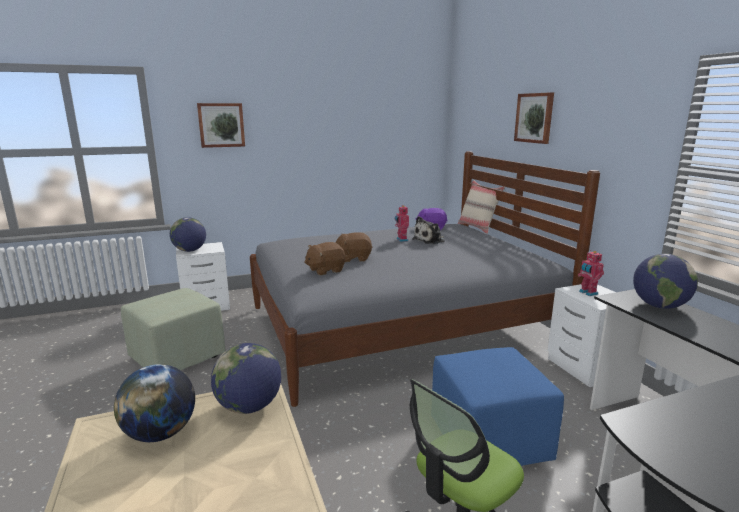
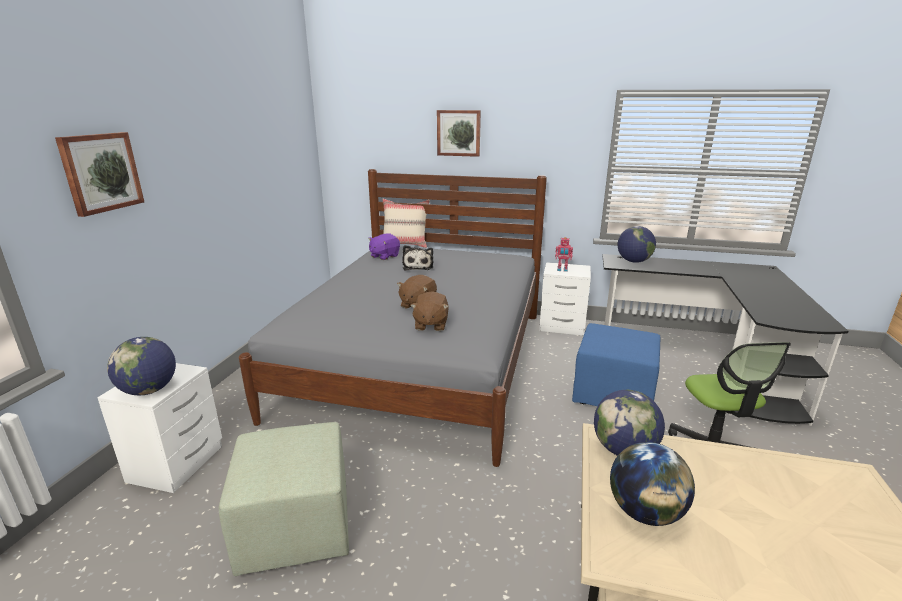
camera: 55 degrees left, 5 degrees up
toy robot [395,205,409,242] -> none

